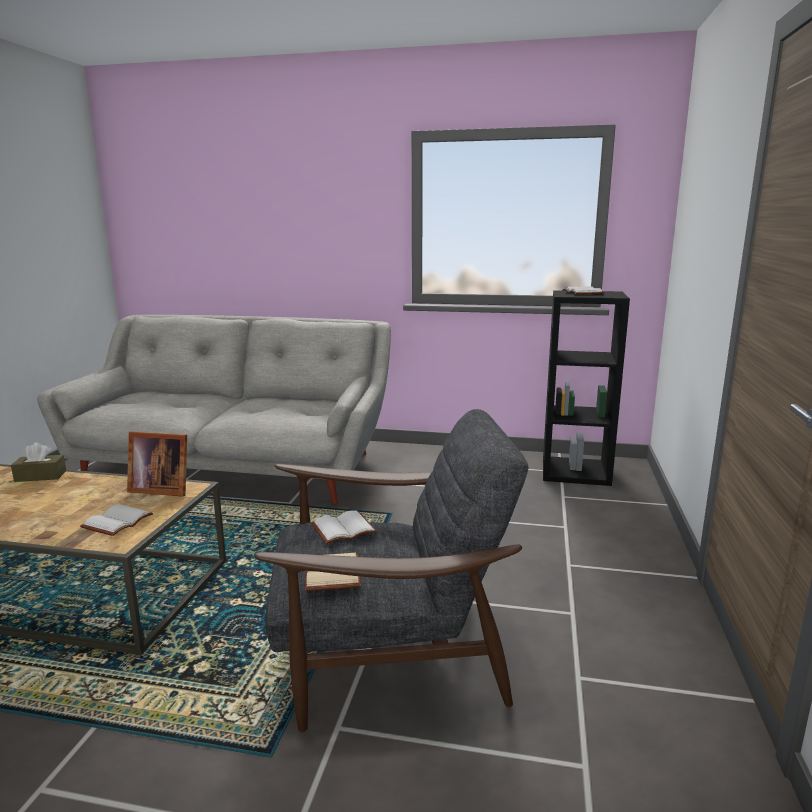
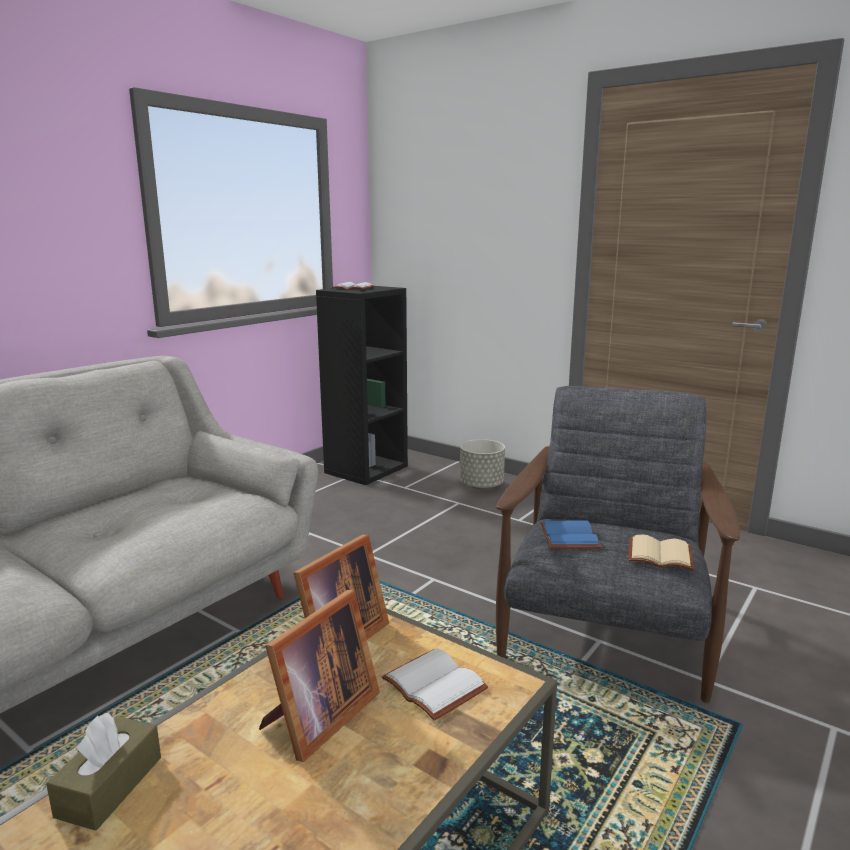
camera: 65 degrees left, 0 degrees up
white book [311,511,377,544] -> blue book [540,521,601,549]
none -> picture frame [259,590,380,762]
none -> grey planter [460,439,505,489]

